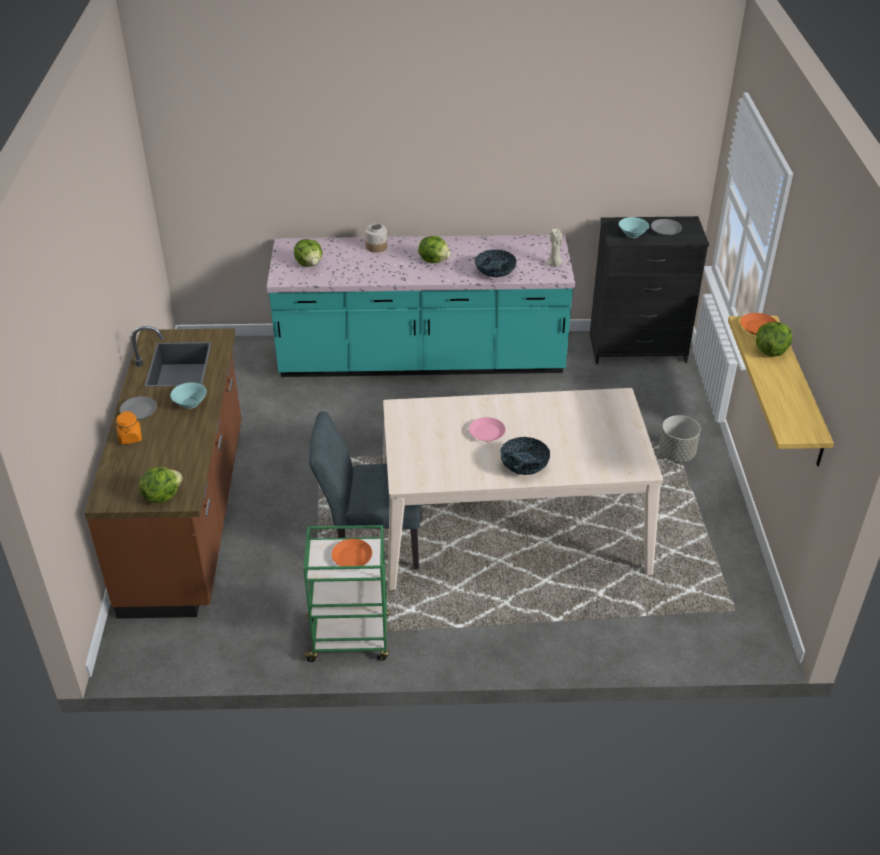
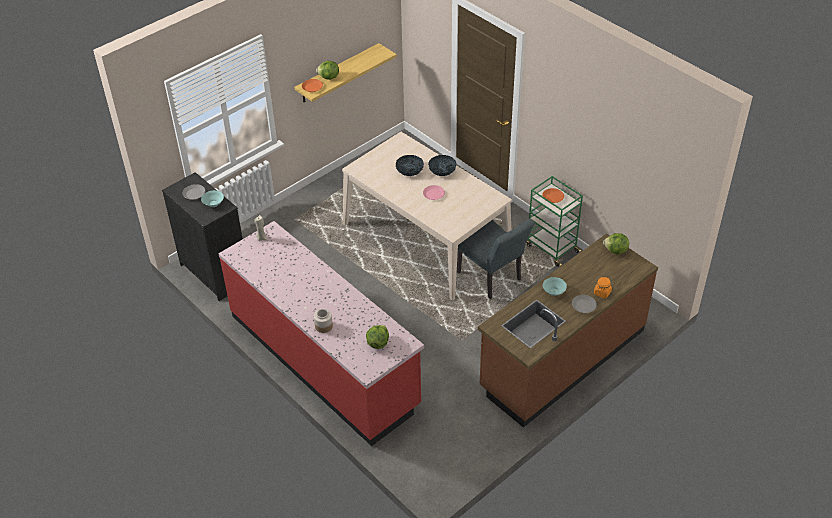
camera: 130 degrees left, 5 degrees up
turquoise counter [267,234,575,377] -> red counter [219,221,424,446]
lettuce [418,236,451,263] -> none
bowl [475,250,516,277] -> bowl moved to [396,155,424,176]
grey planter [659,415,701,462] -> none

